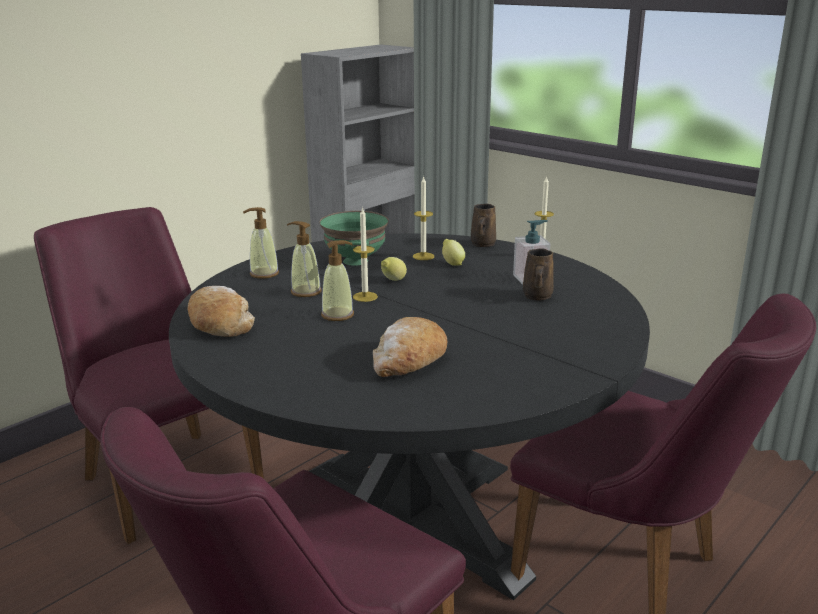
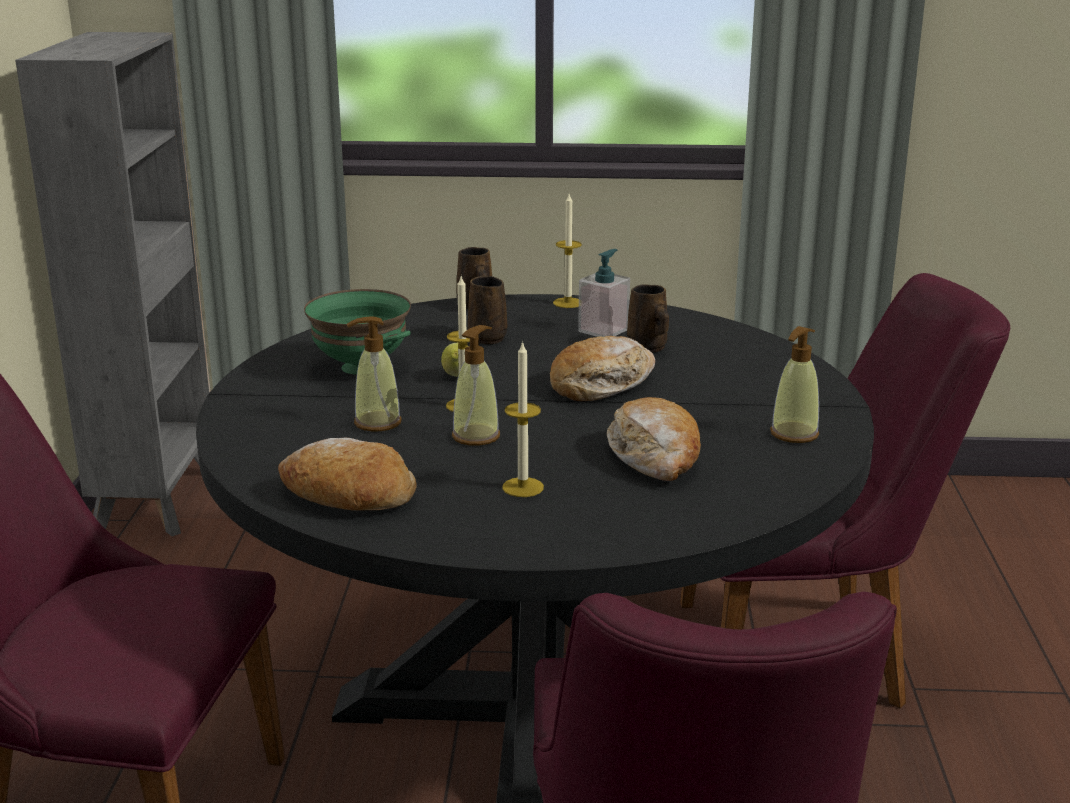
camera: 40 degrees left, 0 degrees up
soap dispenser [243,207,279,279] -> soap dispenser moved to [770,326,819,443]
candle [413,176,434,260] -> candle moved to [502,341,544,497]
lemon [442,239,465,266] -> brown mug [468,276,507,344]
none -> bread [550,336,655,401]

